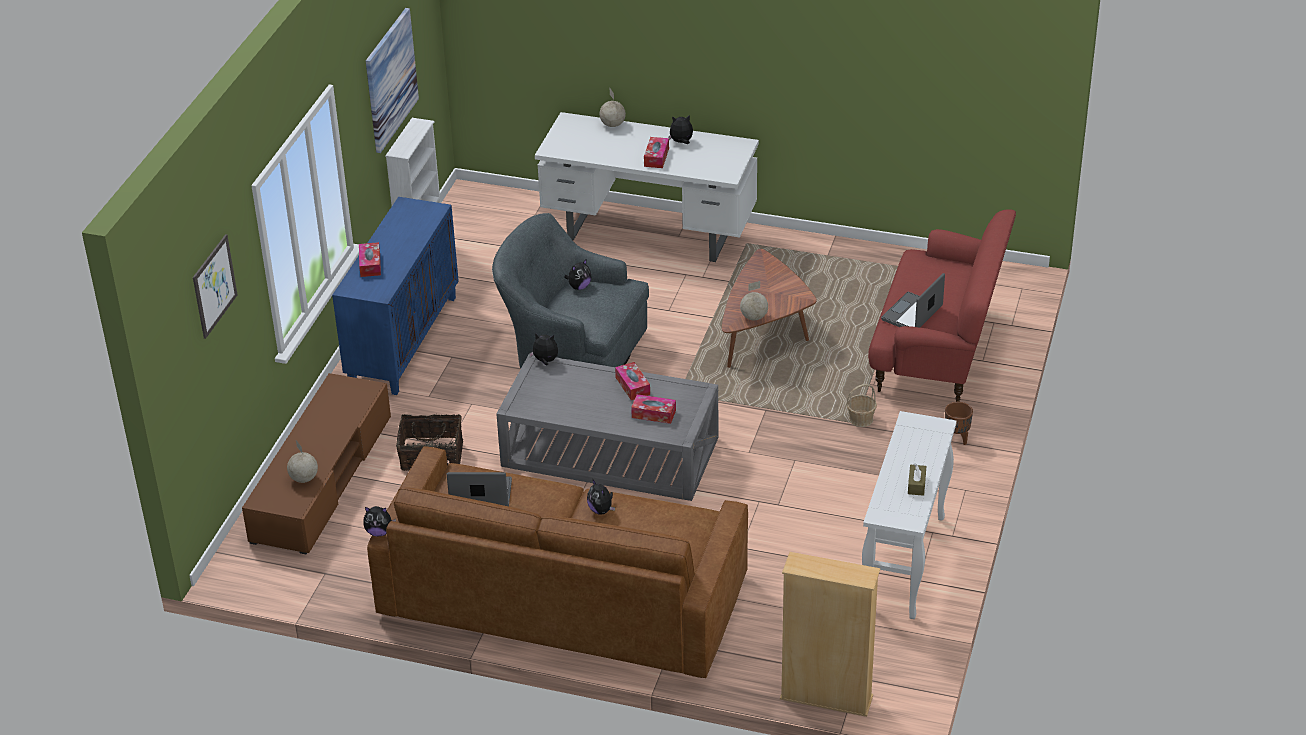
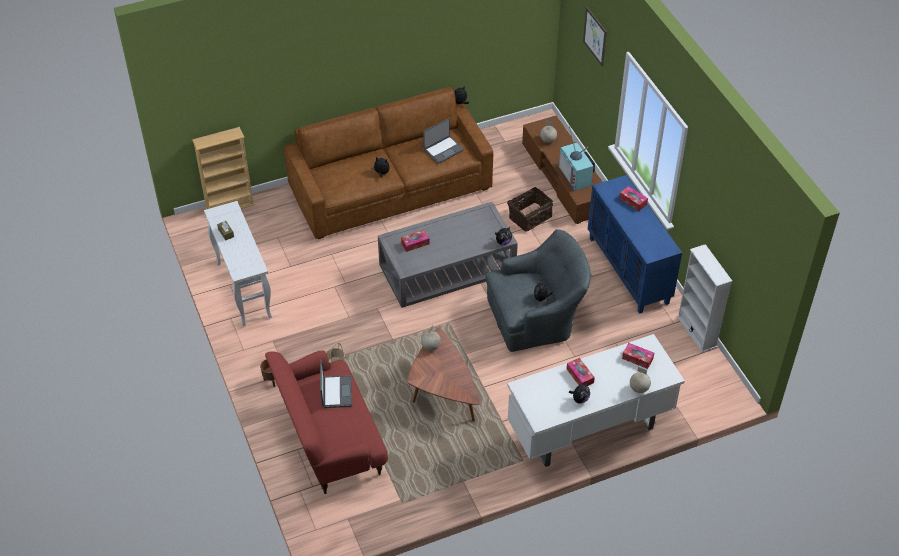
camera: 140 degrees right, 10 degrees up
picture [366,8,419,153] -> none
tissue box [615,362,650,400] -> tissue box moved to [622,343,654,369]
none -> television [559,126,595,191]

